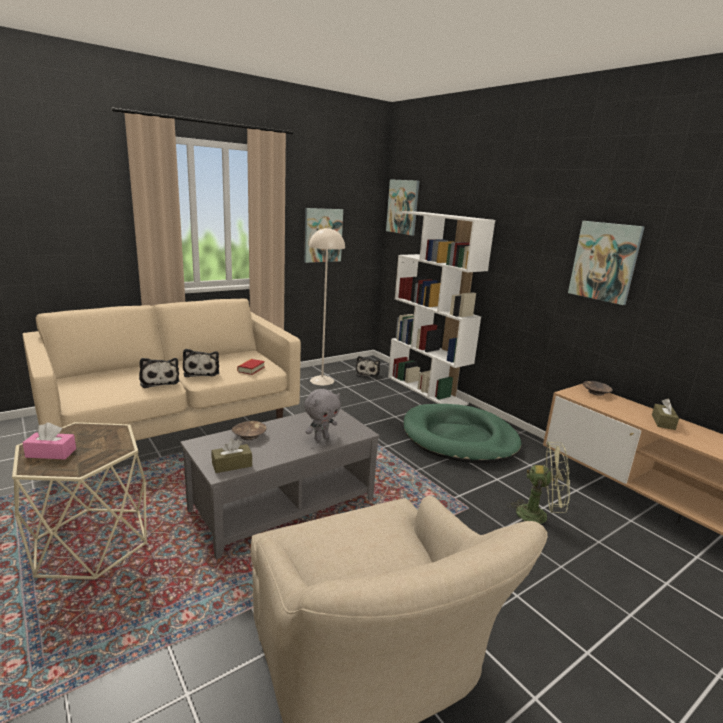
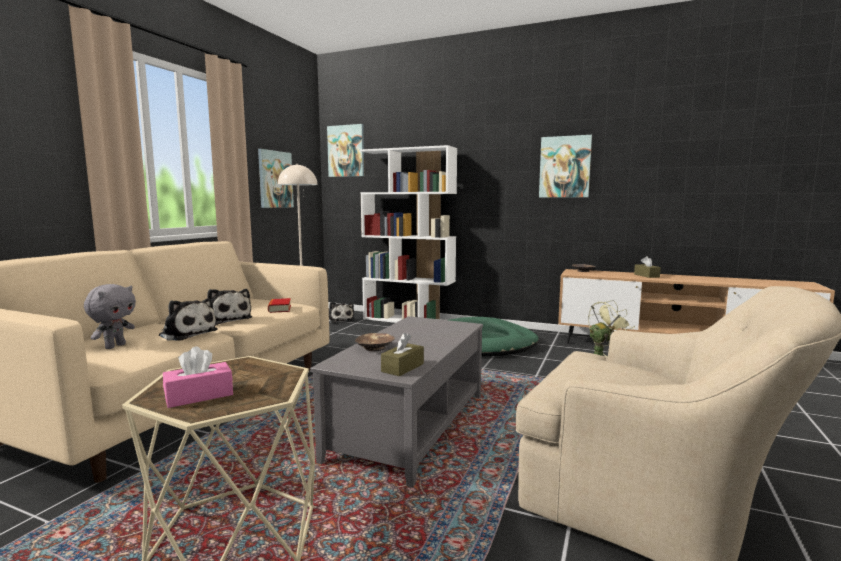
camera: 30 degrees left, 10 degrees down
grey plush toy [304,389,341,441] -> grey plush toy moved to [84,284,136,349]

